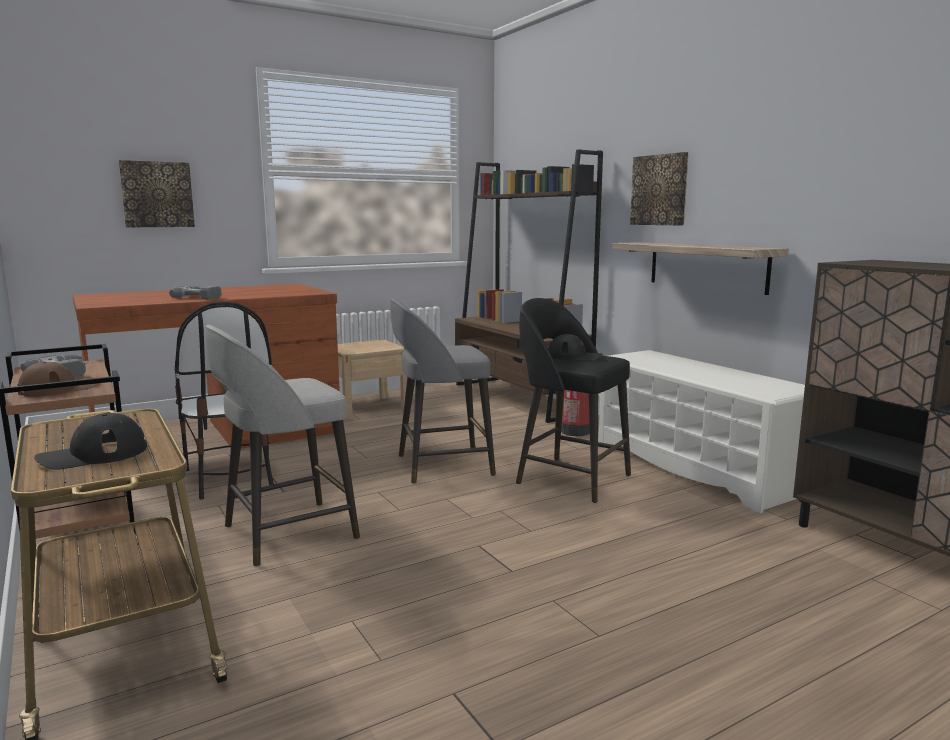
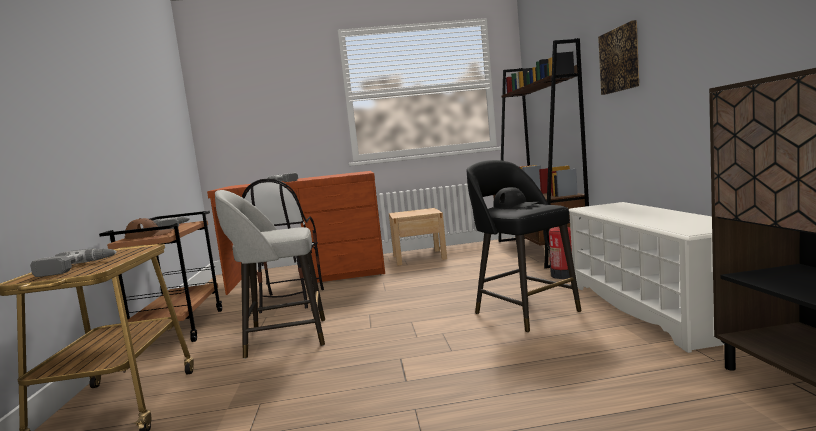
camera: 25 degrees right, 5 degrees down
black cap [34,413,147,470] -> power drill [30,249,117,277]
picture [119,160,195,227] -> none
grey stool [390,298,496,484] -> none
shelf [612,242,789,295] -> none

